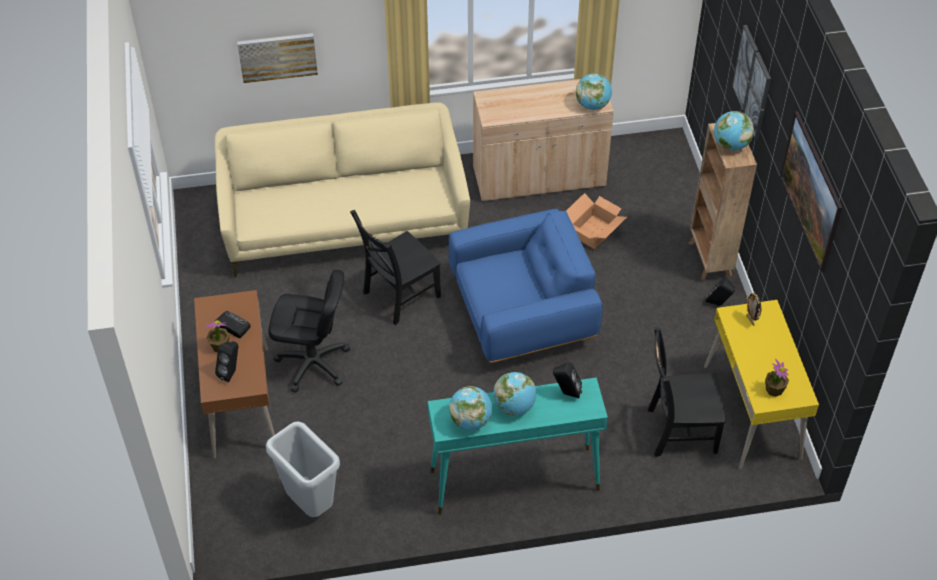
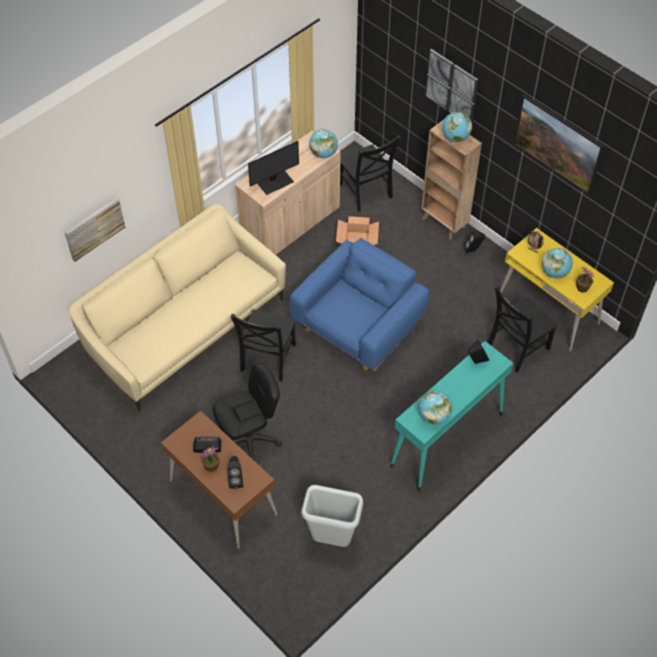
camera: 35 degrees left, 5 degrees up
globe [493,372,537,416] -> globe moved to [542,248,573,279]
none -> monitor [248,141,299,195]
none -> black chair [340,135,401,212]

